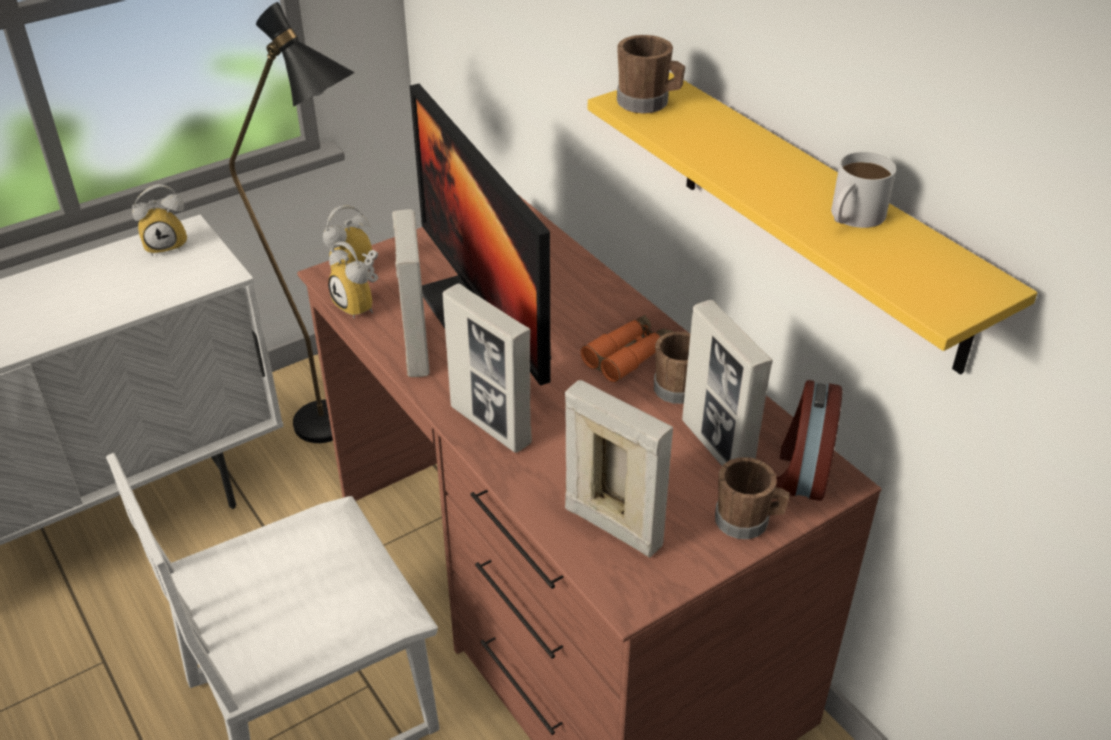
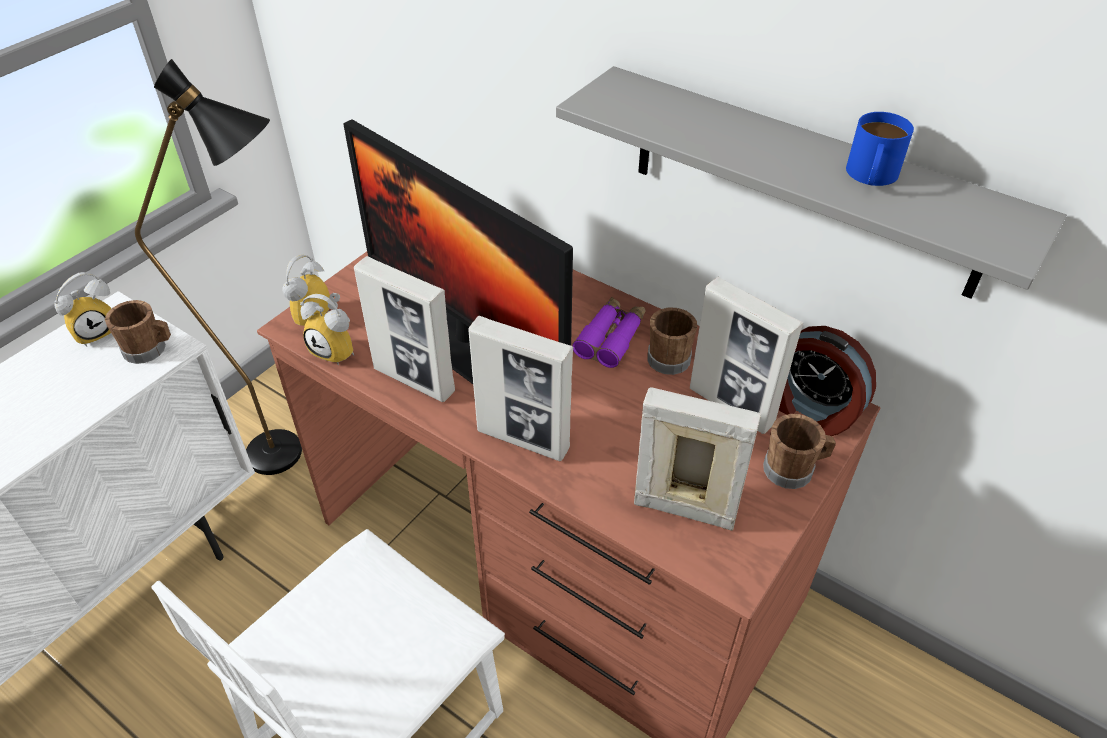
camera: 20 degrees left, 5 degrees up
picture frame [392,209,430,377] -> picture frame turned 150 degrees clockwise [354,256,455,402]
orange binoculars [581,315,673,382] -> purple binoculars [572,297,645,368]
yellow shelf [588,72,1037,375] -> grey shelf [556,66,1067,299]
brown mug [617,35,685,114] -> brown mug moved to [105,300,171,364]
alarm clock [776,380,842,501] -> alarm clock turned 45 degrees counterclockwise [779,326,876,436]
white mug [831,152,896,228] -> blue mug [846,112,914,186]

